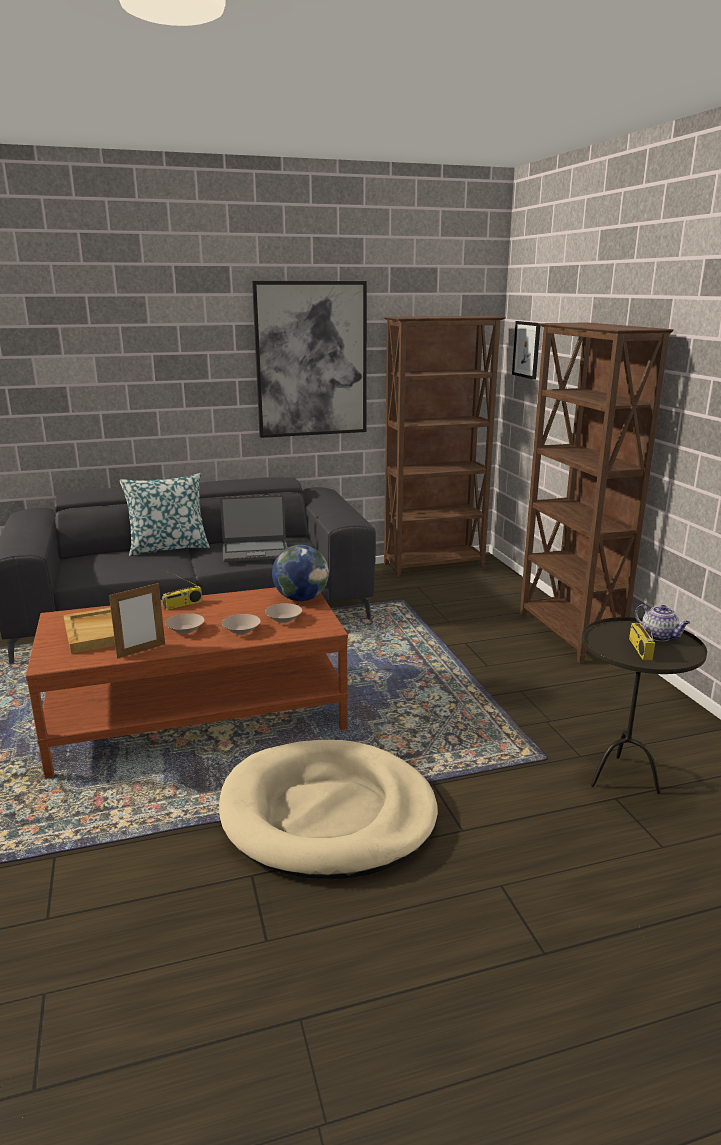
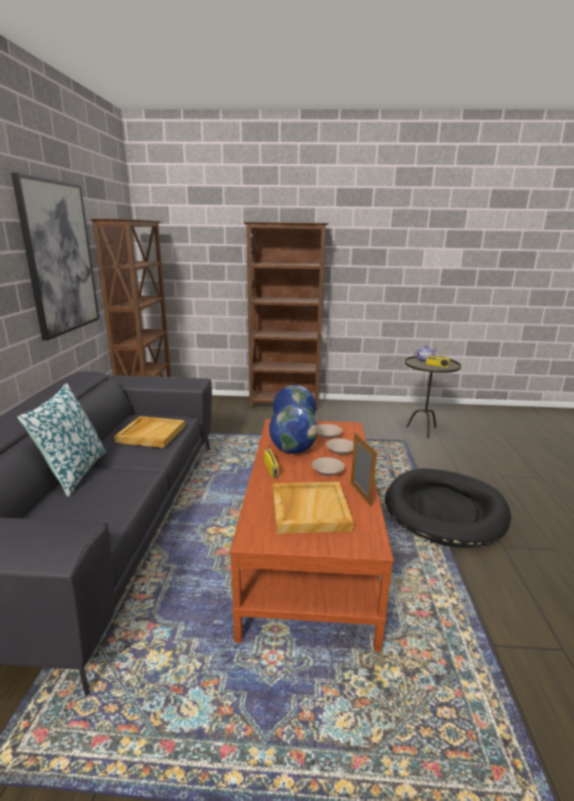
camera: 70 degrees left, 0 degrees up
beige dog bed [219,740,438,879] -> black dog bed [385,468,511,547]
laptop [220,494,288,562] -> beige tray [114,416,185,448]
picture [512,321,540,380] -> none
none -> globe [269,405,318,454]

